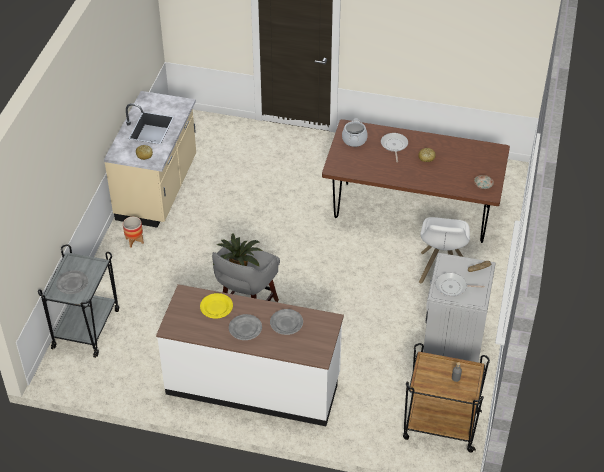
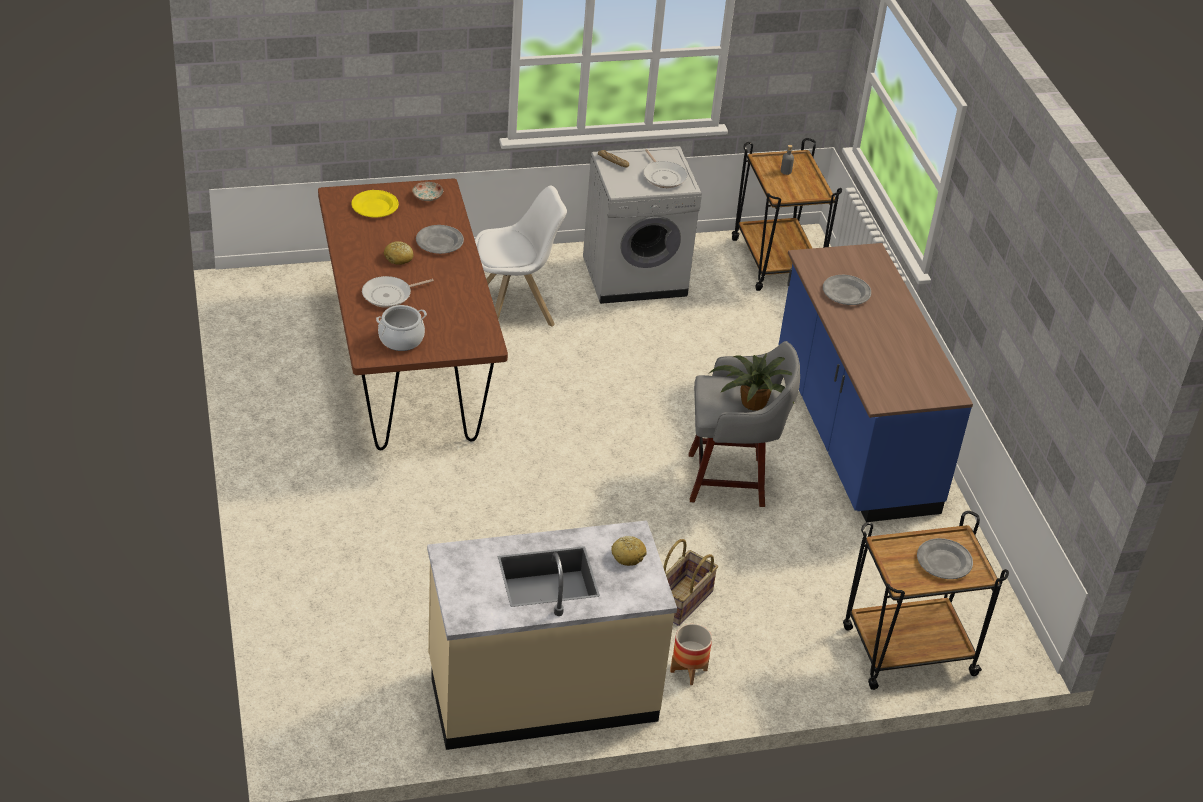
camera: 120 degrees left, 5 degrees down
grey cart [38,244,119,358] -> brown cart [843,511,1009,690]
white counter [156,284,344,426] -> blue counter [778,243,973,522]
yellow plate [200,293,233,318] -> yellow plate moved to [352,190,399,217]
grey plate [229,314,262,340] -> grey plate moved to [416,225,464,254]
none -> basket [663,539,718,626]

